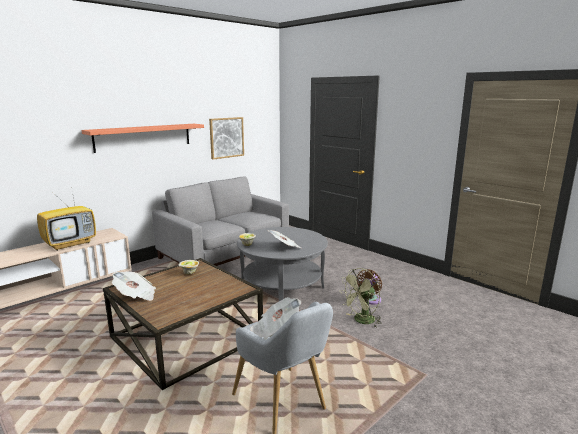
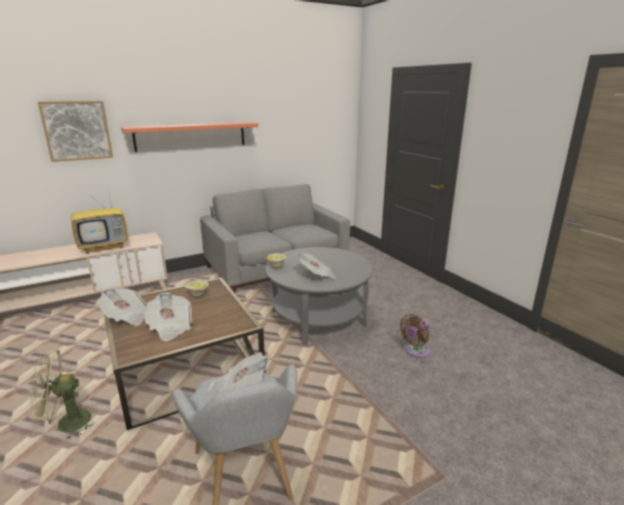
camera: 15 degrees right, 5 degrees up
picture [209,117,244,160] -> picture moved to [38,101,113,162]
green fan [340,268,382,327] -> green fan moved to [29,350,95,441]
none -> newspaper [144,293,192,341]

